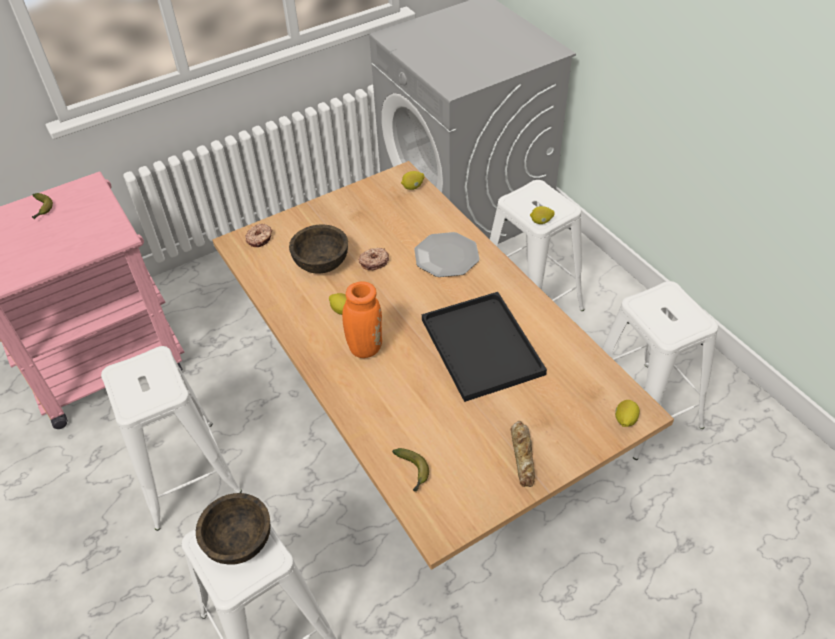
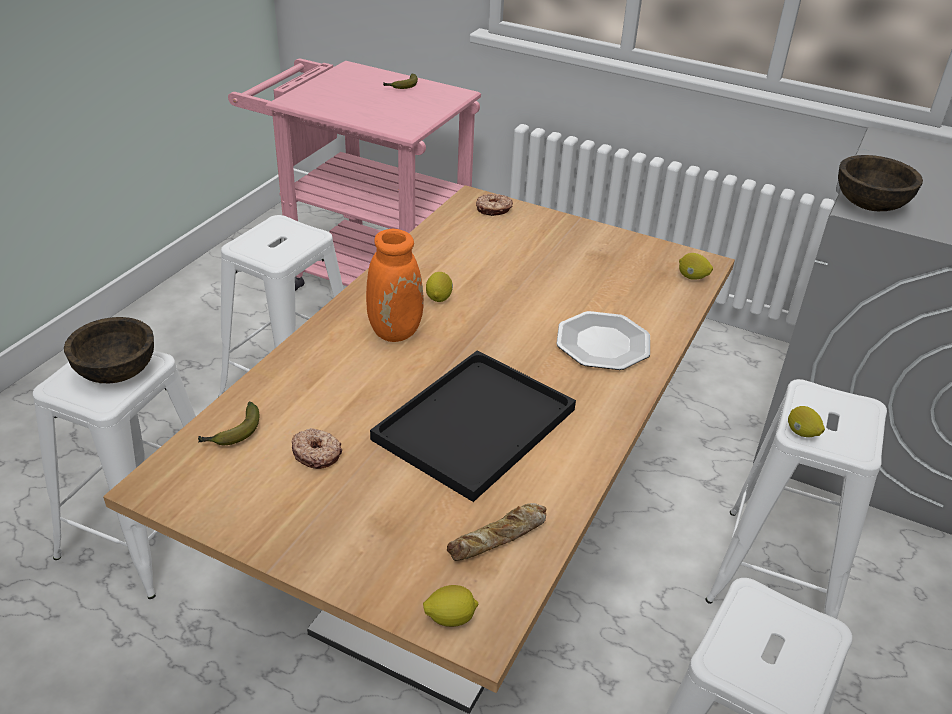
camera: 55 degrees right, 10 degrees down
brown bowl [289,224,348,274] -> brown bowl moved to [838,155,923,211]
donut [358,248,389,270] -> donut moved to [291,428,342,469]
bread [510,421,535,487] -> bread moved to [447,503,546,561]

